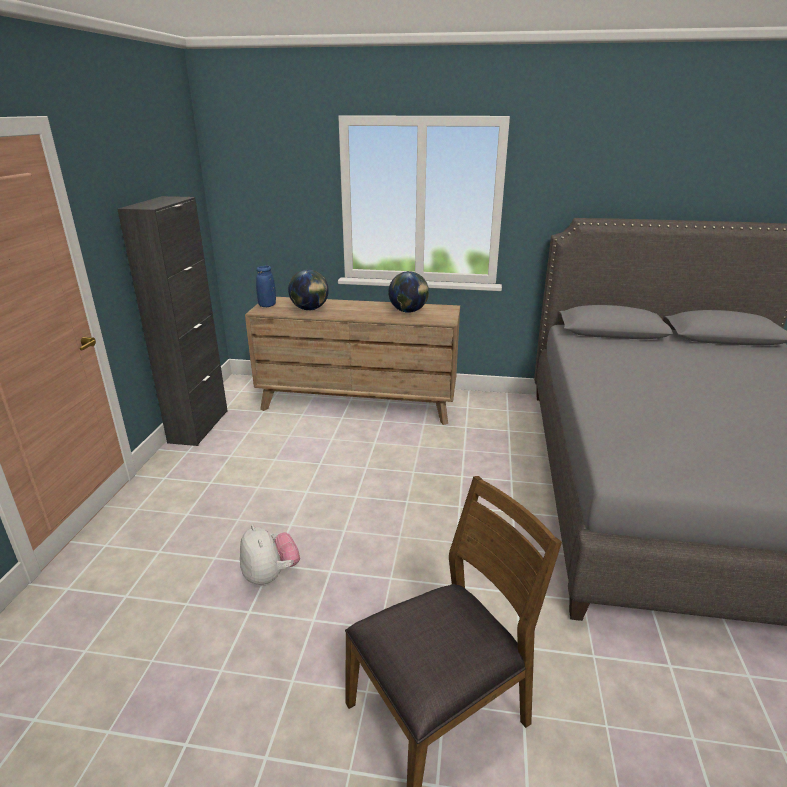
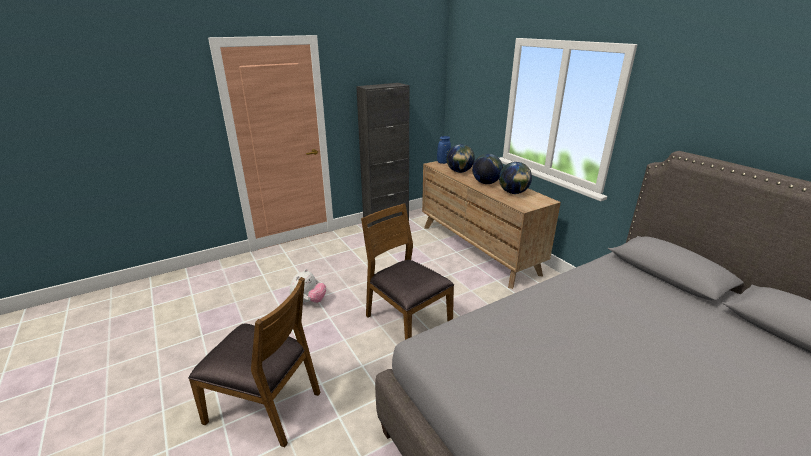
camera: 50 degrees right, 0 degrees up
none -> brown chair [361,203,454,340]
none -> globe [472,154,503,184]

